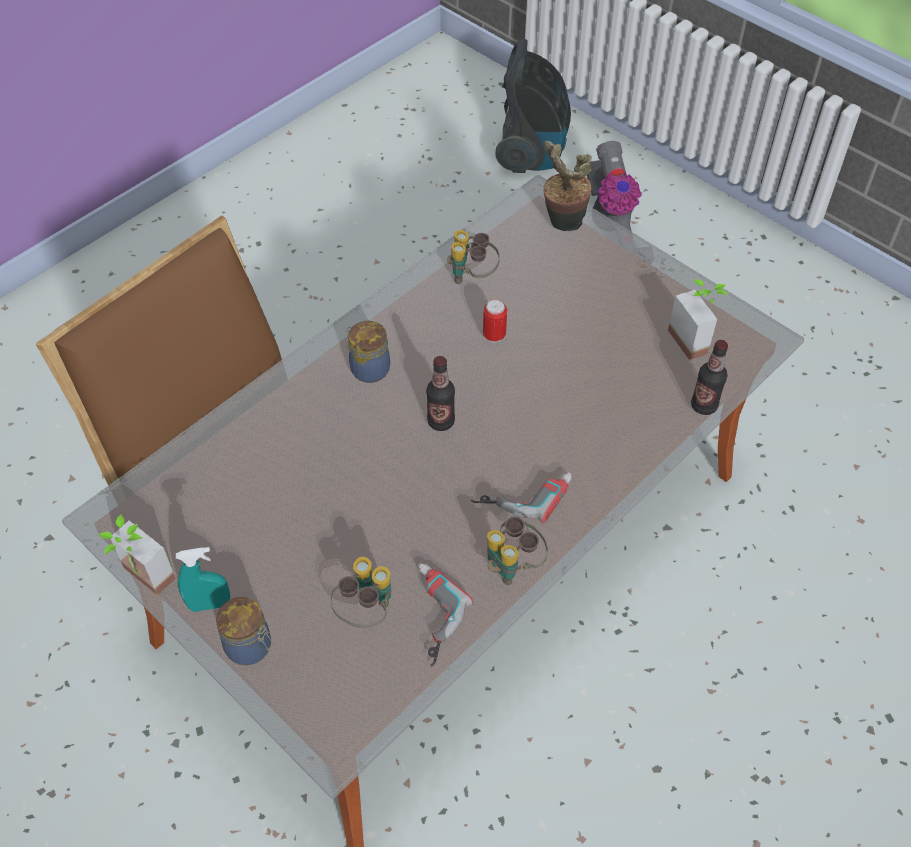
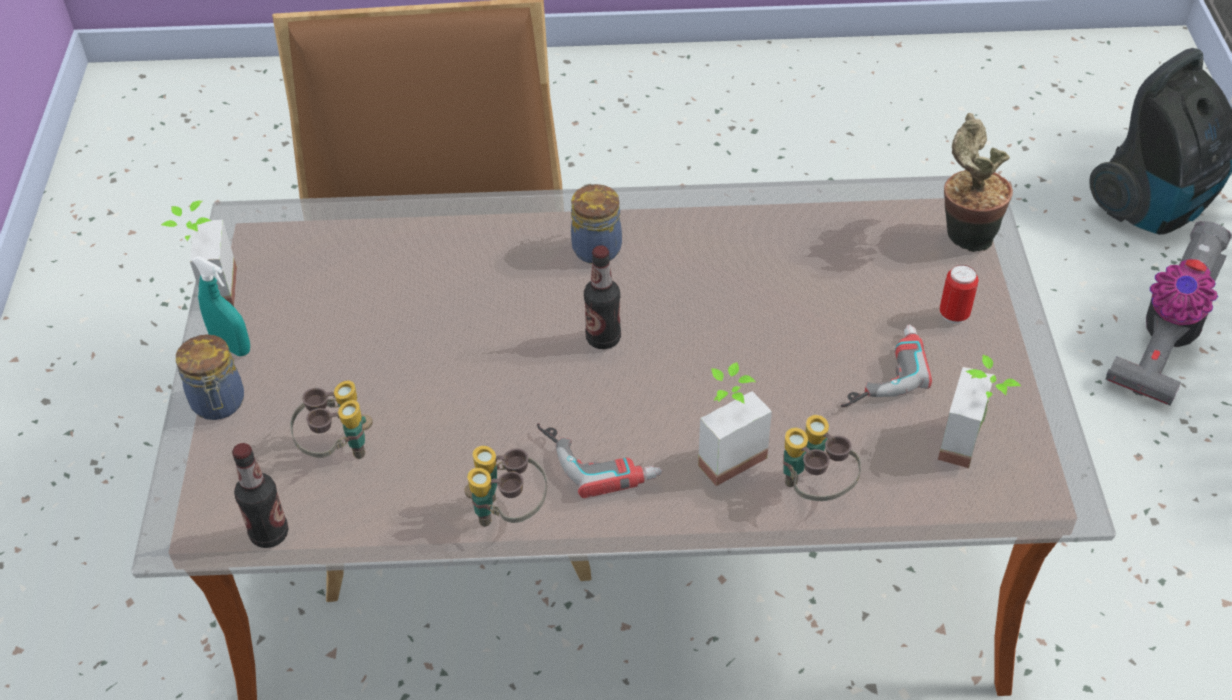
camera: 45 degrees right, 5 degrees down
power drill [418,563,473,667] -> power drill moved to [841,324,932,407]
binoculars [447,230,500,284] -> binoculars moved to [783,415,861,501]
can [483,300,507,343] -> can moved to [940,265,979,324]
bottle [691,340,728,415] -> bottle moved to [232,443,289,548]
none -> potted plant [698,362,772,486]

